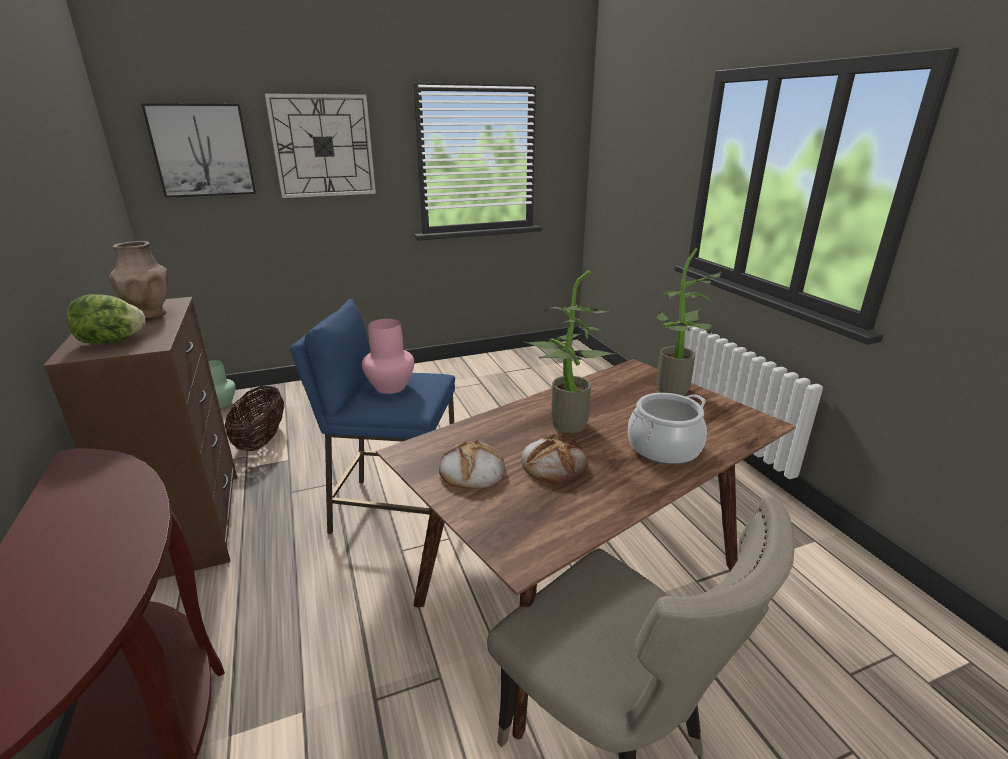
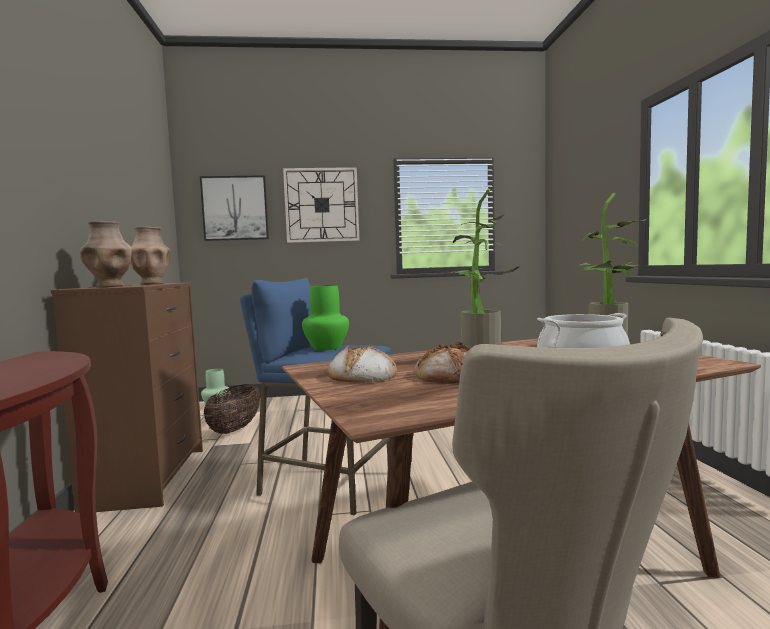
camera: 15 degrees right, 20 degrees down
lettuce [67,294,145,344] -> brown vase [80,221,132,287]
pink vase [362,319,414,394] -> green vase [302,285,349,350]

